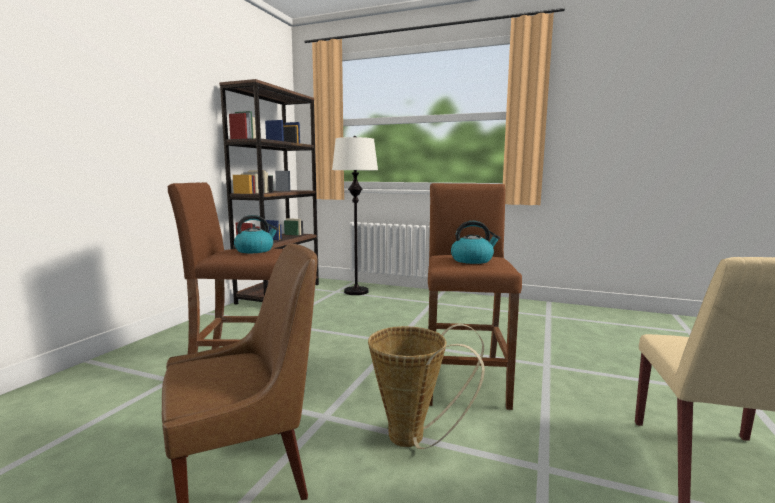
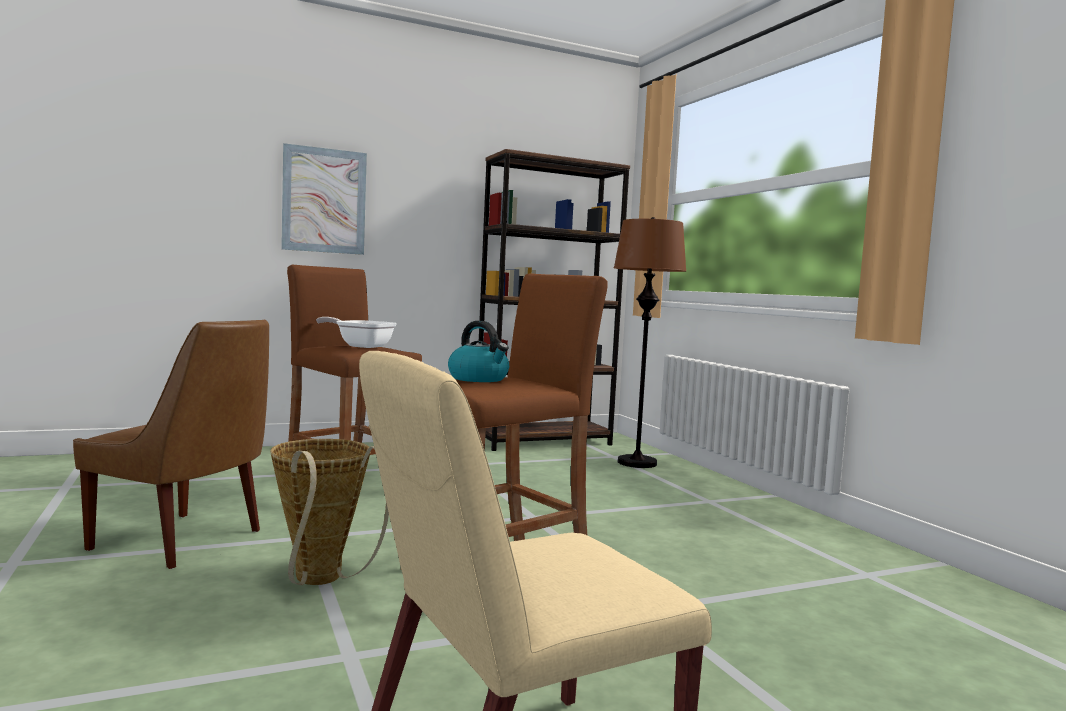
camera: 45 degrees right, 5 degrees down
kettle [234,215,278,253] -> frying pan [316,317,397,348]
white floor lamp [332,136,378,295] -> brown floor lamp [614,217,686,468]
none -> picture [281,143,367,255]

